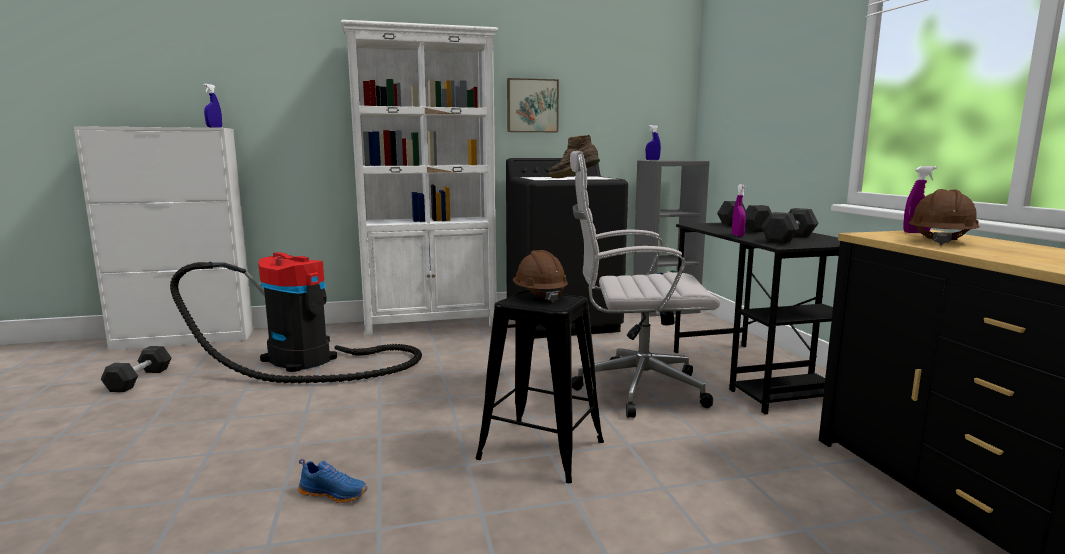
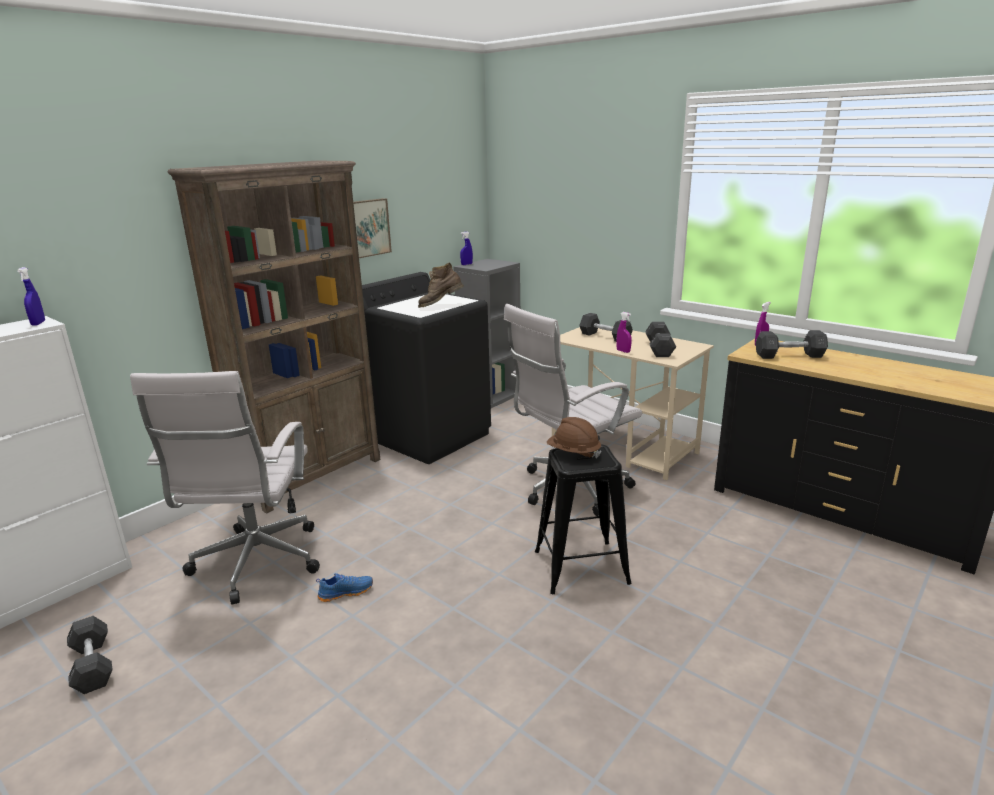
camera: 35 degrees left, 10 degrees up
vacuum cleaner [170,252,422,383] -> white office chair [130,371,320,604]
blue shoe [298,459,368,503] -> blue shoe moved to [316,573,373,602]
white bookcase [341,20,498,336] -> brown bookcase [168,161,380,514]
black desk [674,223,840,414] -> beige desk [552,326,714,480]
brown hard hat [908,189,980,246] -> grey dumbbell [756,330,828,359]

